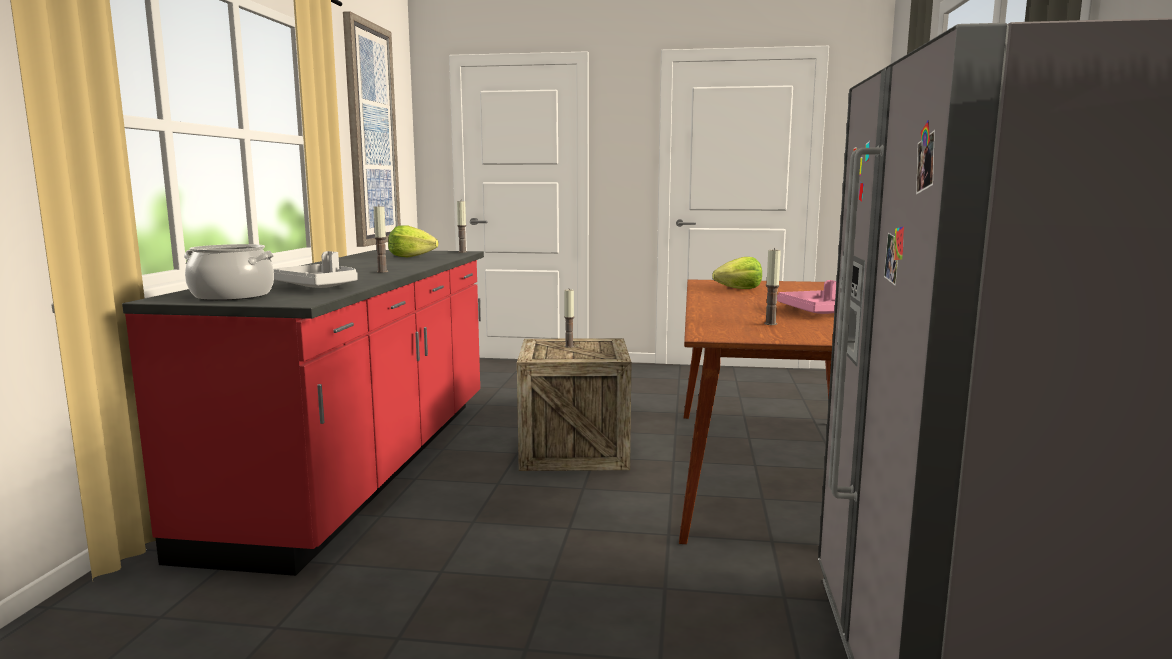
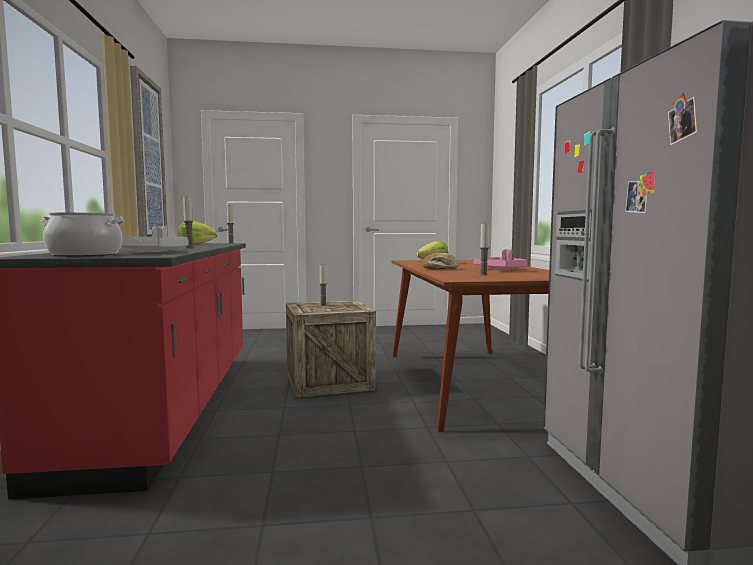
camera: 15 degrees left, 5 degrees down
none -> bread [422,253,460,269]

